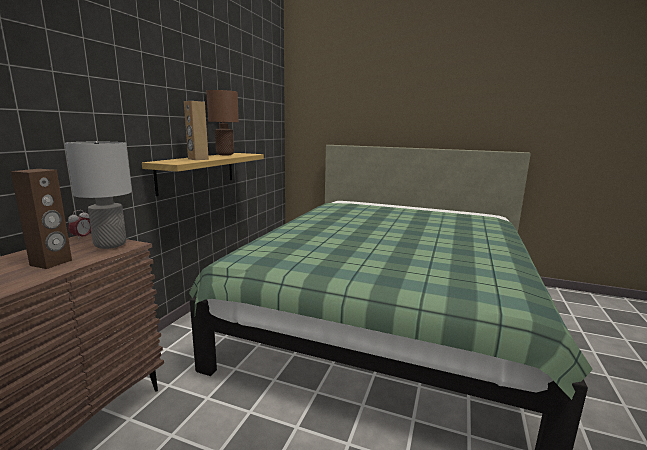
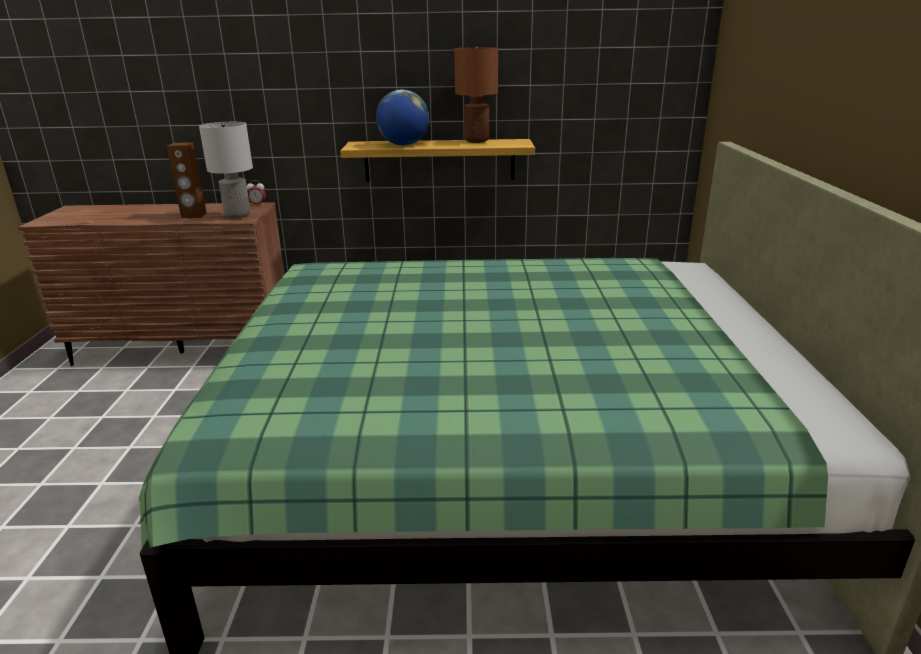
camera: 70 degrees right, 10 degrees up
brown speaker [184,101,209,160] -> globe [376,90,429,146]

